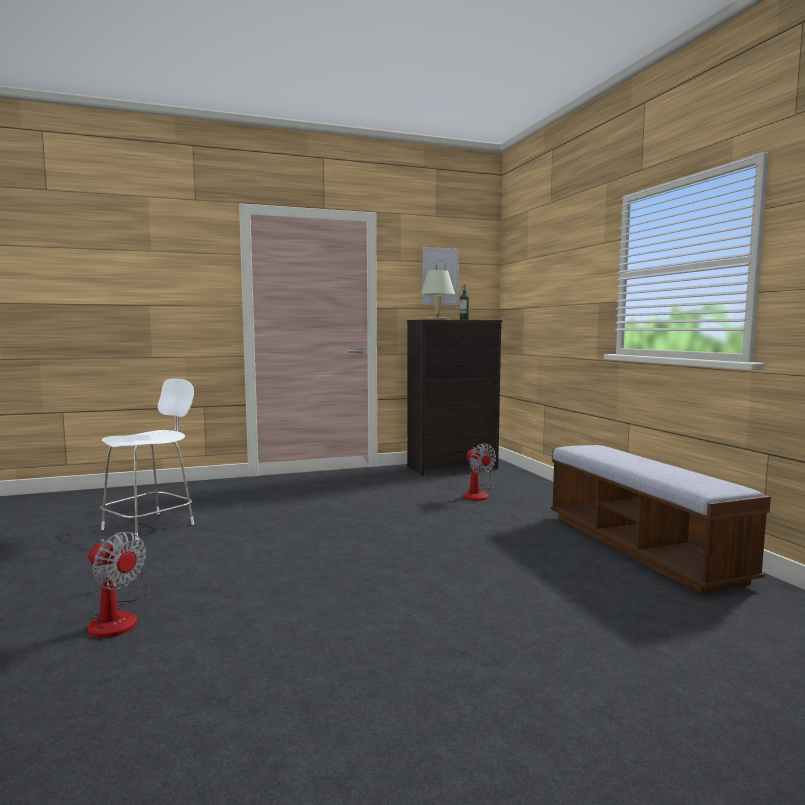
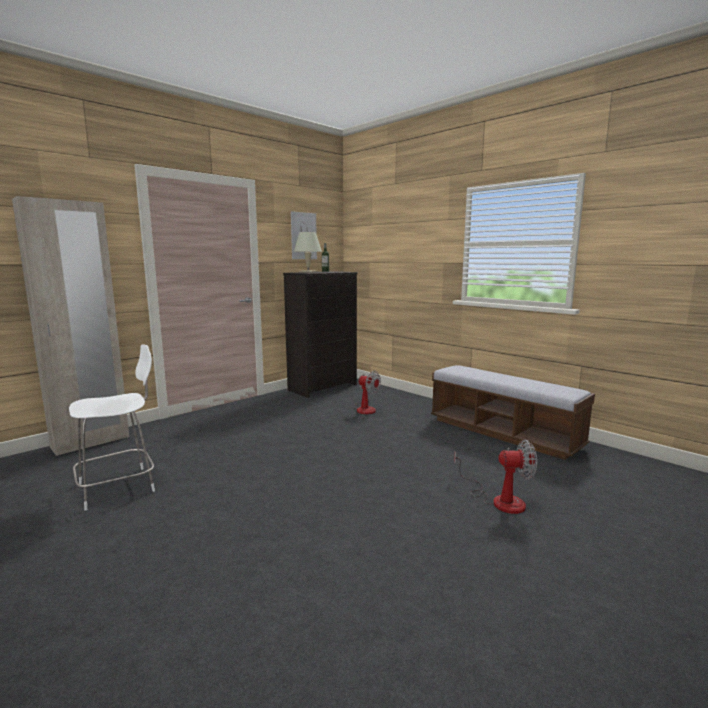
camera: 25 degrees left, 5 degrees up
fan [88,532,149,638] -> fan moved to [454,440,537,514]
white chair [100,379,194,540] -> white chair turned 45 degrees clockwise [69,344,155,510]
none -> beige wardrobe [12,196,129,456]

